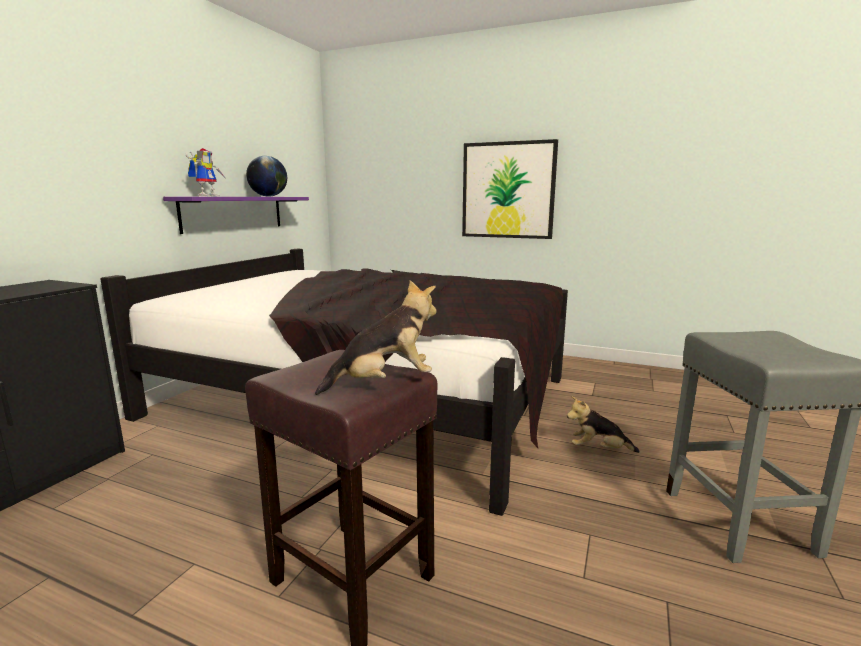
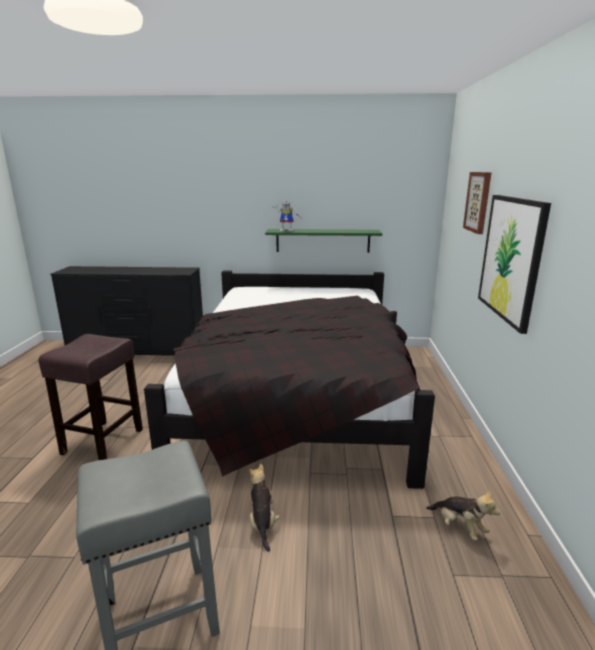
camera: 70 degrees right, 5 degrees up
purple shelf [163,197,309,234] -> green shelf [265,229,382,253]
globe [246,156,287,197] -> none
plush toy [315,280,437,395] -> plush toy moved to [426,490,500,541]
none -> picture [463,172,492,234]

